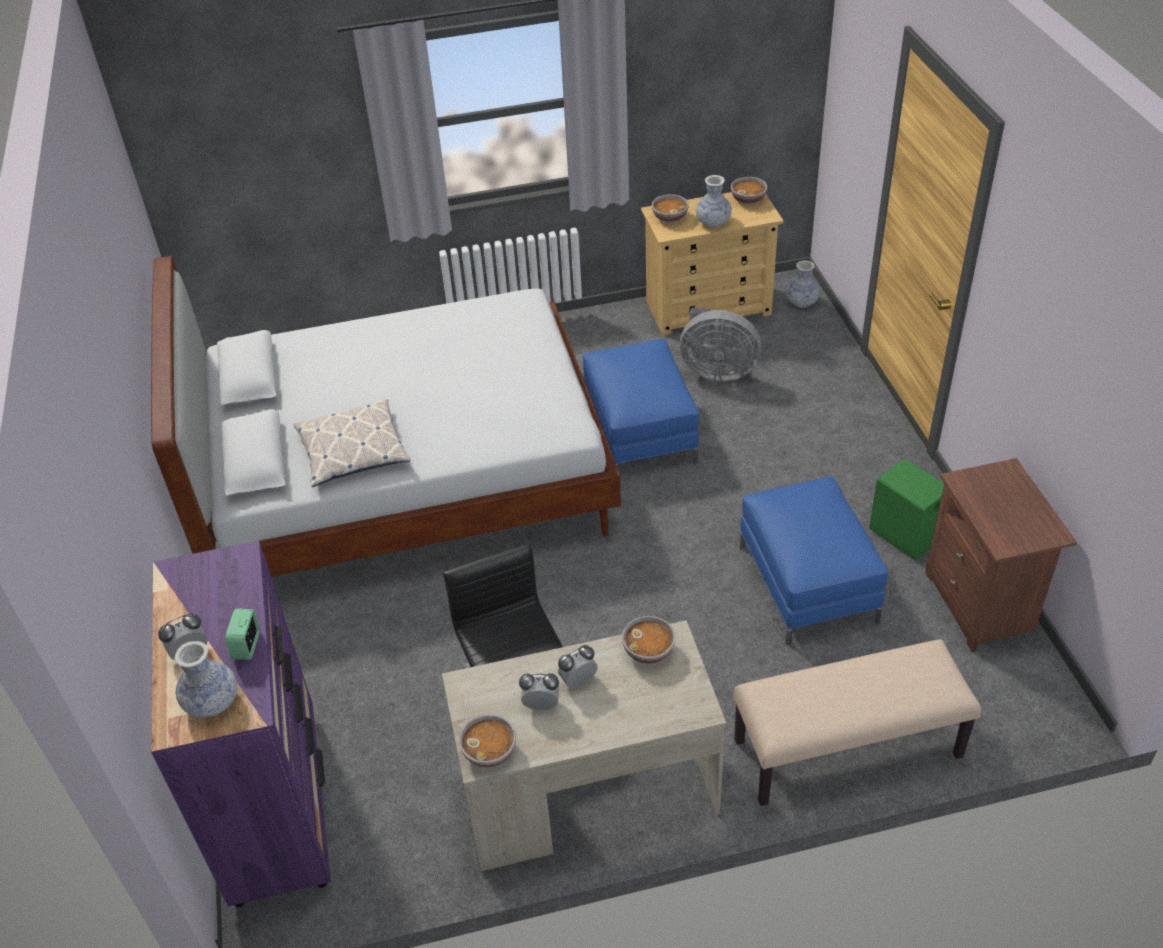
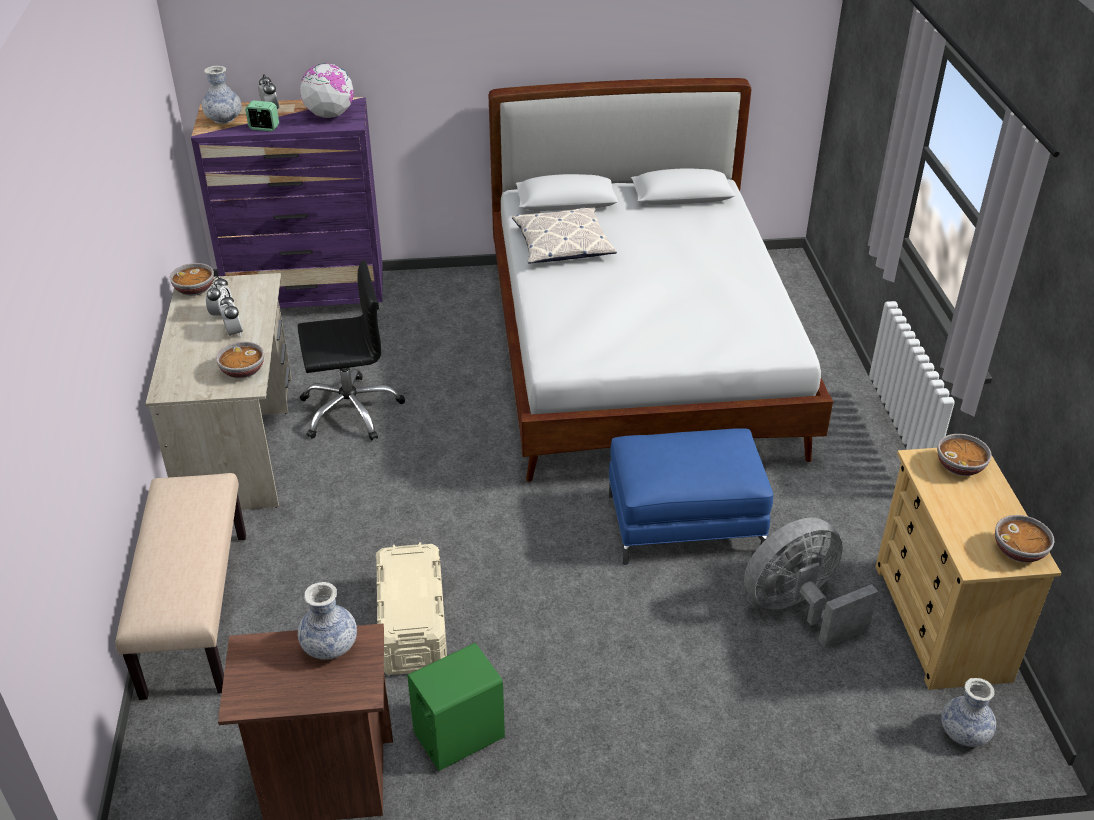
camera: 95 degrees right, 5 degrees down
grey fan [680,308,761,381] -> grey fan turned 45 degrees clockwise [744,518,878,648]
vase [696,175,732,228] -> vase moved to [298,582,357,660]
blue ottoman [740,476,888,645] -> beige storage box [376,542,447,675]
none -> globe [300,63,354,118]

